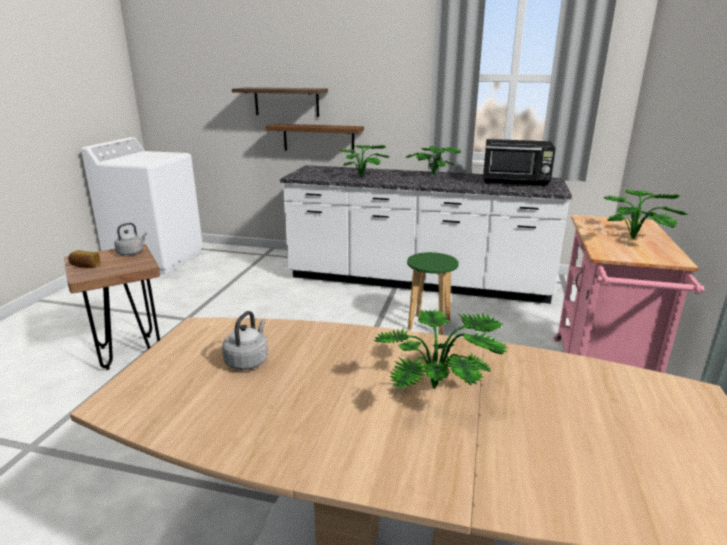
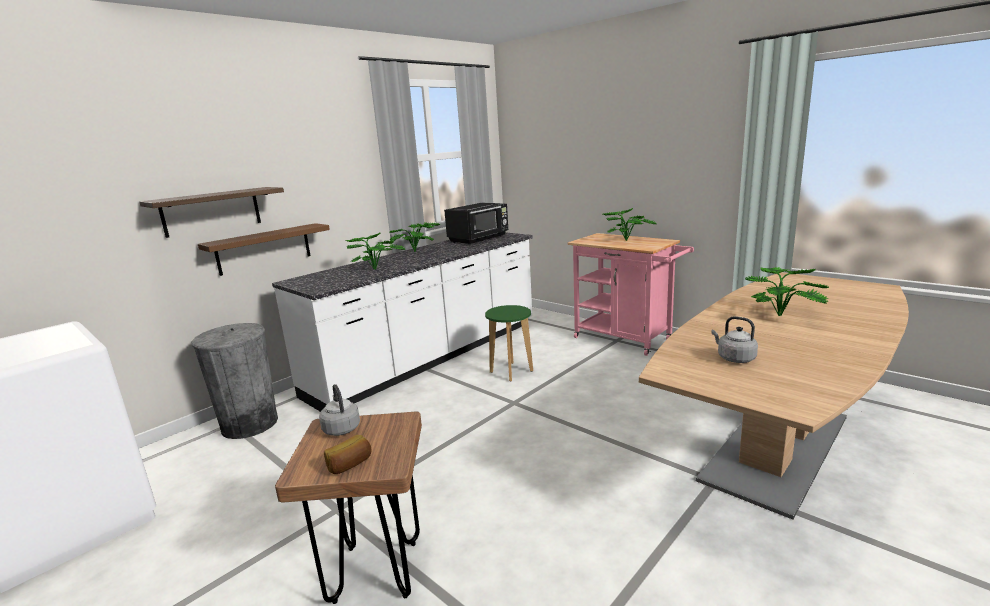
camera: 60 degrees left, 5 degrees down
none -> grey trash can [191,323,278,439]

